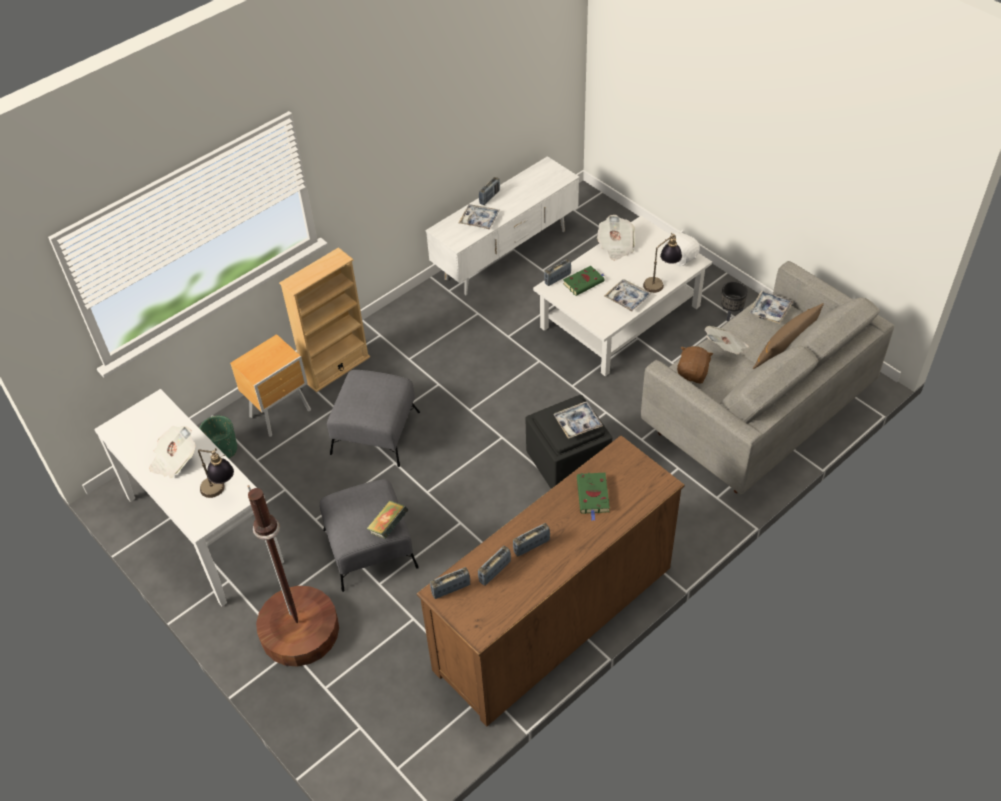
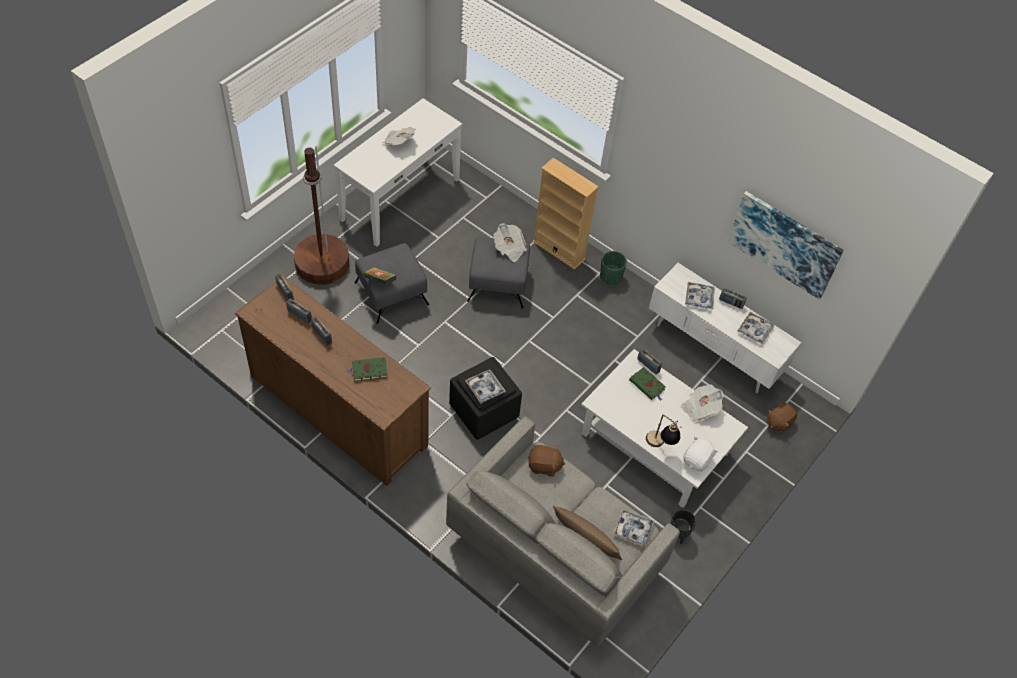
camera: 75 degrees right, 5 degrees up
table lamp [198,448,234,498] -> none
green planter [199,416,237,458] -> green planter moved to [600,251,627,285]
brown nightstand [230,334,311,437] -> none
tray [604,279,651,312] -> tray moved to [737,312,775,345]
newspaper [705,326,749,355] -> newspaper moved to [493,223,527,262]
none -> picture [728,191,844,300]
none -> brown plush toy [766,402,797,434]

